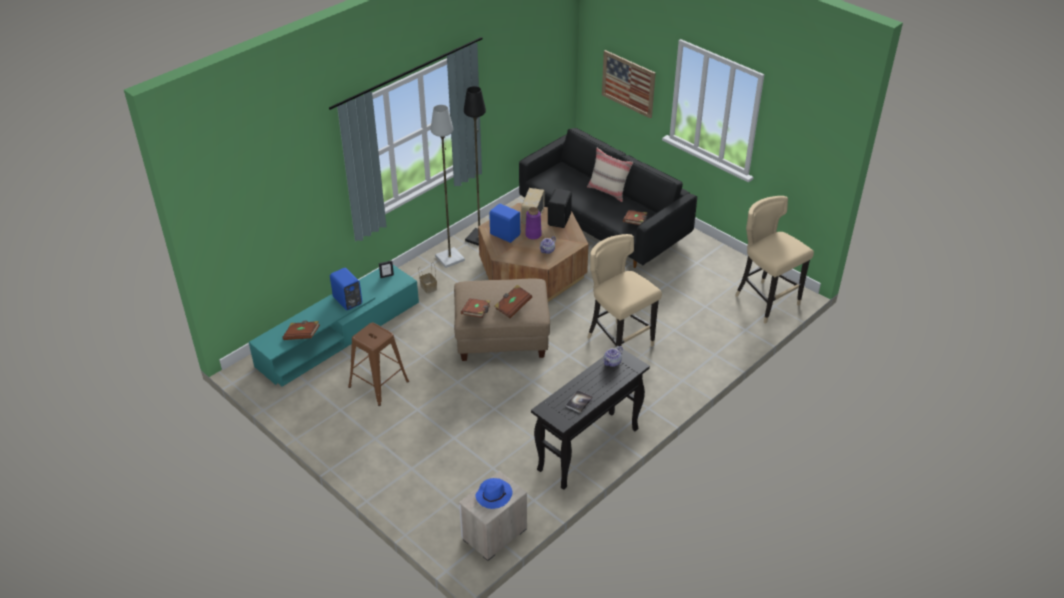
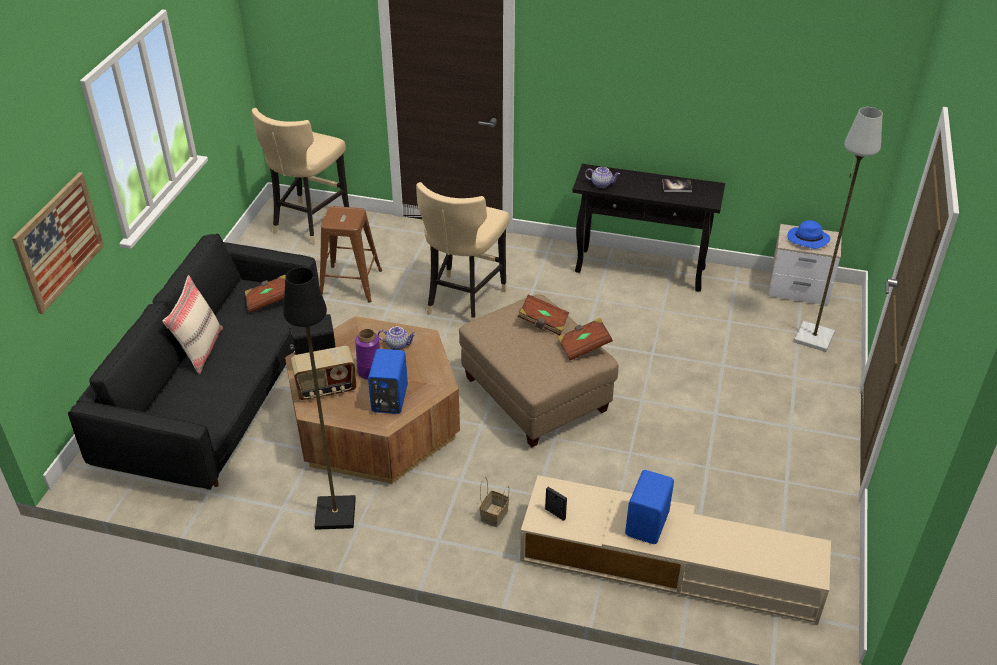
camera: 120 degrees left, 0 degrees up
turquoise tv stand [249,265,419,387] -> beige tv stand [520,475,831,625]
brown book [282,321,320,340] -> none
brown stool [348,323,409,406] -> brown stool moved to [320,206,382,302]
grey floor lamp [431,105,465,268] -> grey floor lamp moved to [794,107,883,352]

